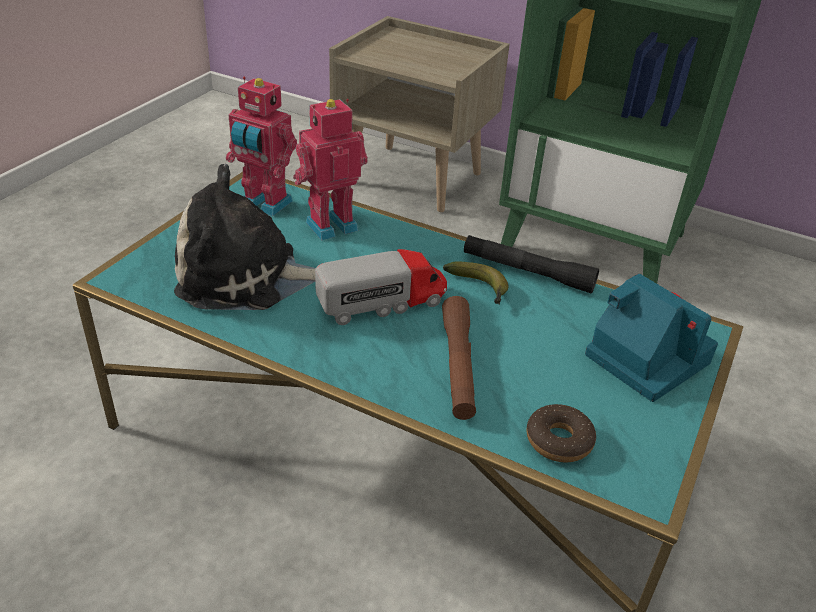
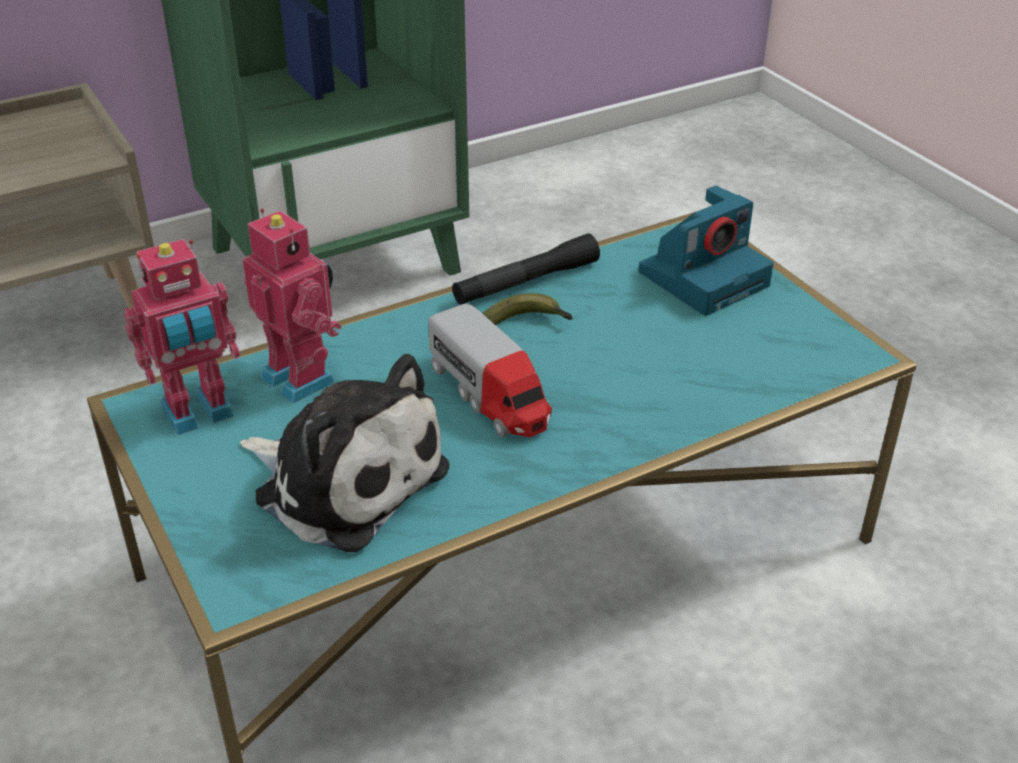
camera: 55 degrees left, 0 degrees up
plush toy [174,164,316,310] -> plush toy turned 90 degrees counterclockwise [240,354,449,553]
toy robot [293,99,368,240] -> toy robot turned 135 degrees clockwise [242,209,342,404]
toy truck [315,249,447,325] -> toy truck turned 135 degrees clockwise [428,304,552,437]
brown flashlight [442,296,476,420] -> none
donut [527,404,596,462] -> none
camera [585,274,718,402] -> camera turned 150 degrees clockwise [639,186,774,316]

